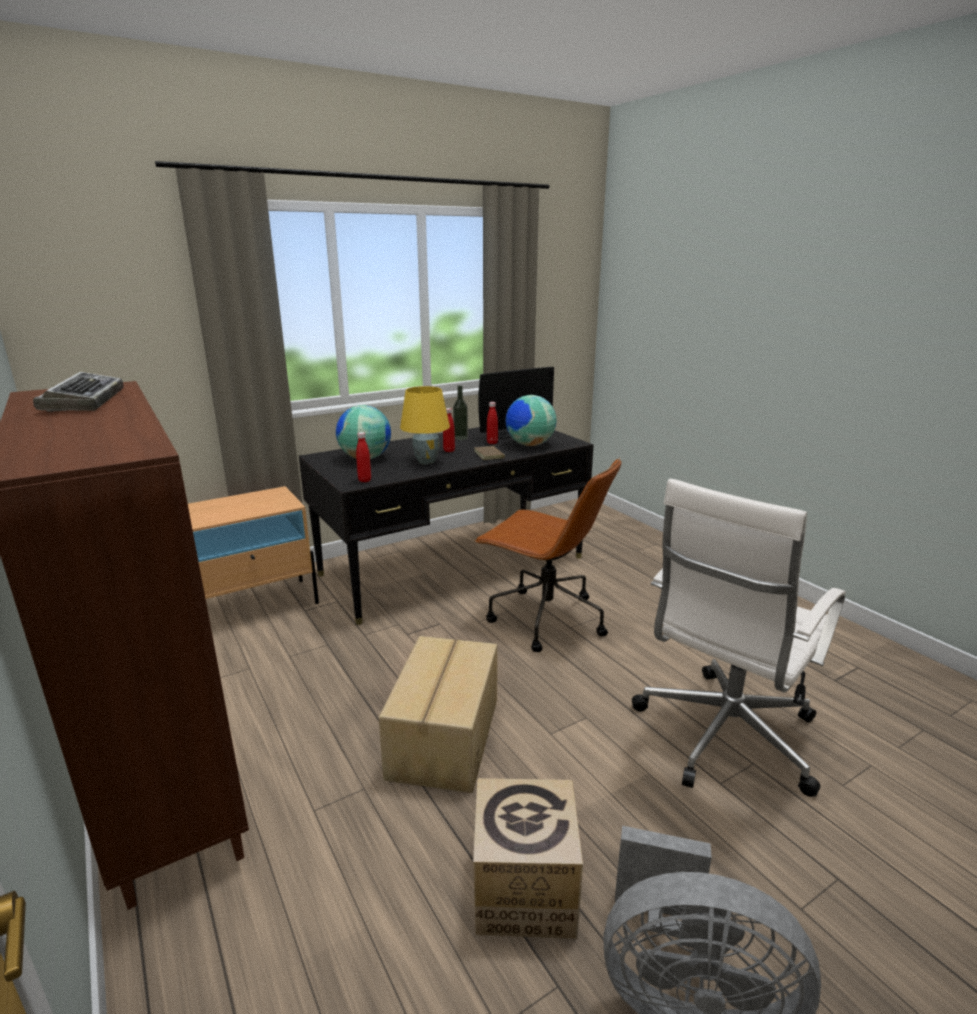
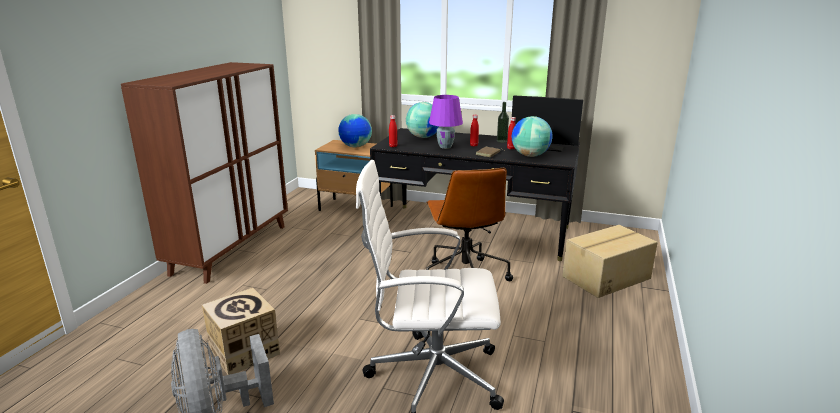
camera: 50 degrees right, 0 degrees up
keyboard [33,372,123,412] -> none
cardboard box [379,636,497,793] -> cardboard box moved to [563,225,658,298]
yellow table lamp [400,386,450,464] -> purple table lamp [429,95,463,149]
none -> globe [338,114,372,148]

